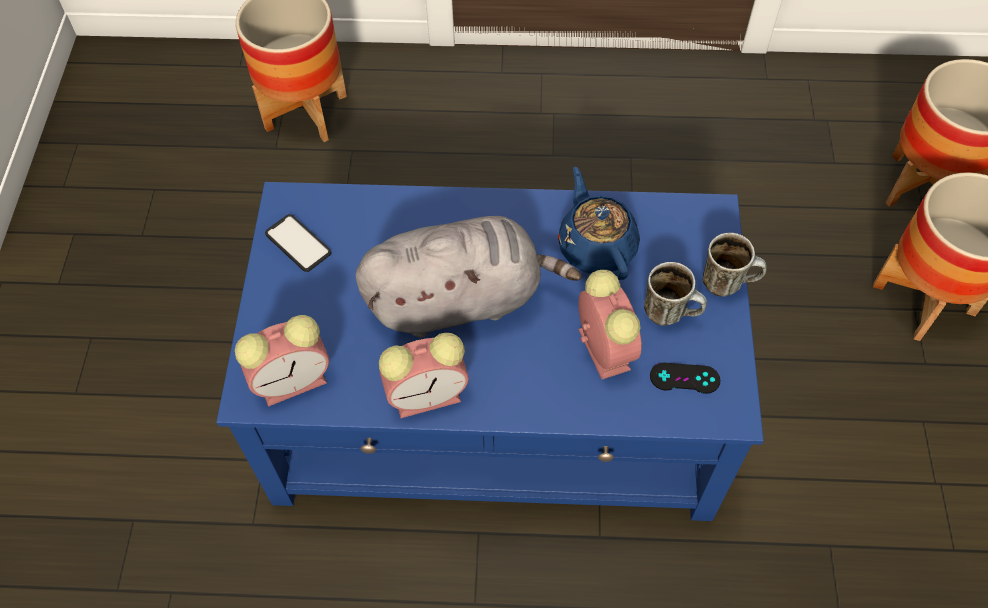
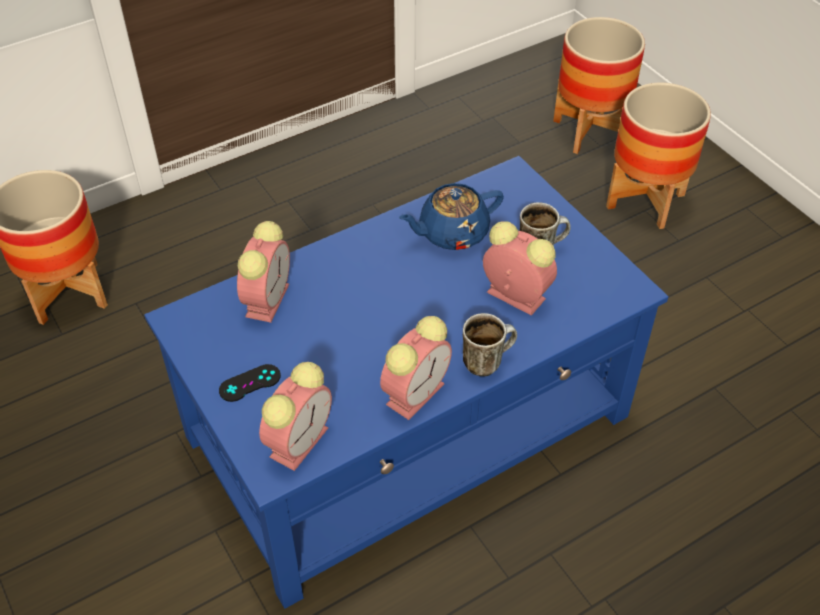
camera: 35 degrees left, 10 degrees down
phone [265,214,331,272] -> none
grey plush toy [355,216,582,338] -> none
blue teapot [558,167,640,280] -> blue teapot turned 60 degrees counterclockwise [399,183,504,250]
black game controller [650,363,721,394] -> black game controller moved to [219,364,281,402]
mug [703,233,766,296] -> mug moved to [463,313,517,376]
none -> alarm clock [237,221,290,323]

